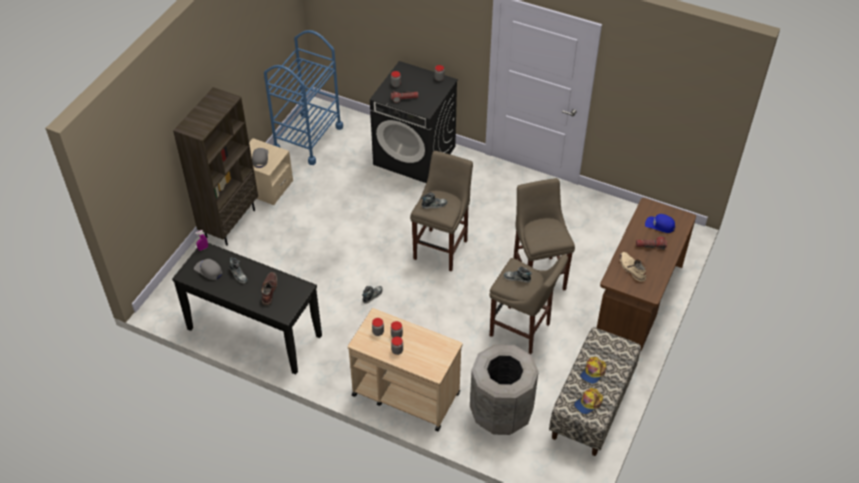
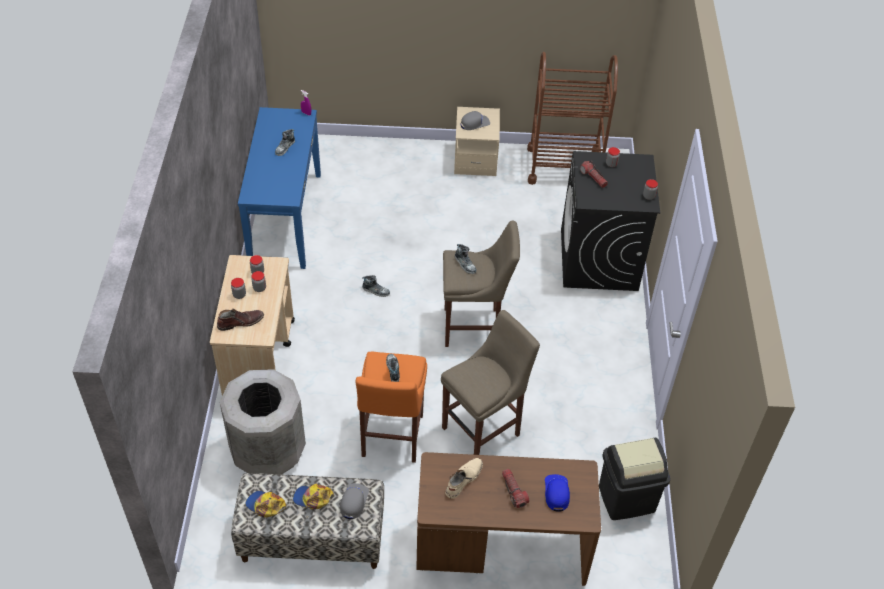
camera: 65 degrees right, 0 degrees up
black console table [172,243,322,375] -> blue console table [238,107,321,269]
brown bookcase [173,87,258,246] -> none
grey cap [194,259,222,280] -> grey cap moved to [340,483,369,519]
brown boot [261,272,278,306] -> brown boot moved to [217,309,264,331]
blue cart [264,30,343,165] -> brown cart [527,52,618,185]
beige stool [490,254,568,354] -> orange stool [356,352,427,463]
none -> black trash can [599,438,670,520]

